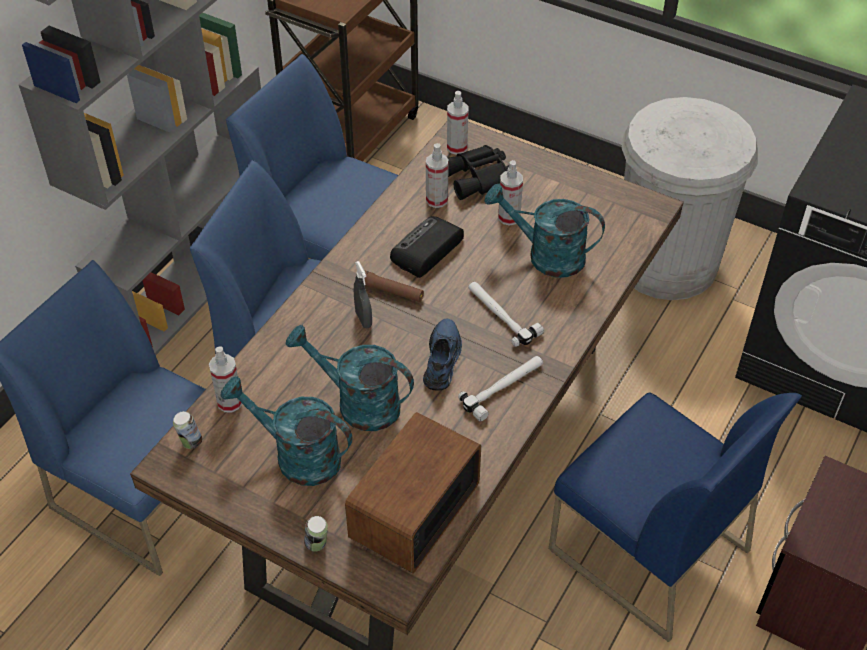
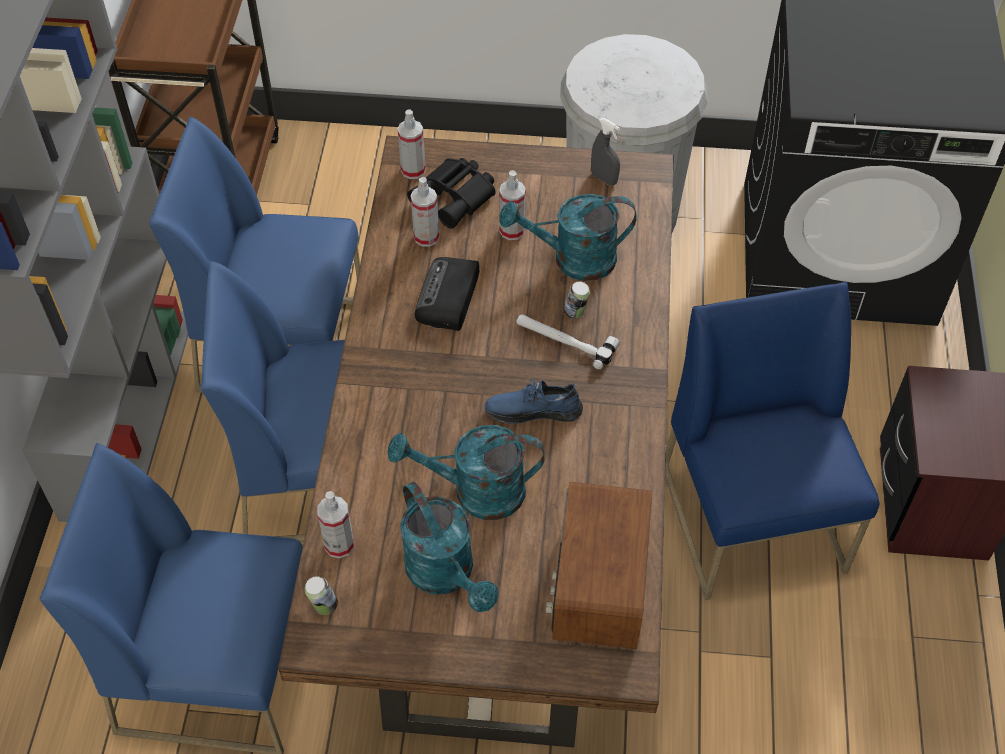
camera: 25 degrees left, 5 degrees up
turquoise watering can [220,376,352,486] -> turquoise watering can turned 120 degrees counterclockwise [400,481,498,612]
can [304,516,328,551] -> can moved to [563,281,590,318]
grey spray bottle [354,261,372,328] -> grey spray bottle moved to [591,118,620,185]
brown flashlight [364,270,424,302] -> none
blue shoe [423,319,462,391] -> blue shoe turned 75 degrees counterclockwise [485,379,583,424]
hammer [458,356,543,421] -> none
blue chair [549,393,802,642] -> blue chair turned 120 degrees counterclockwise [665,282,879,600]

